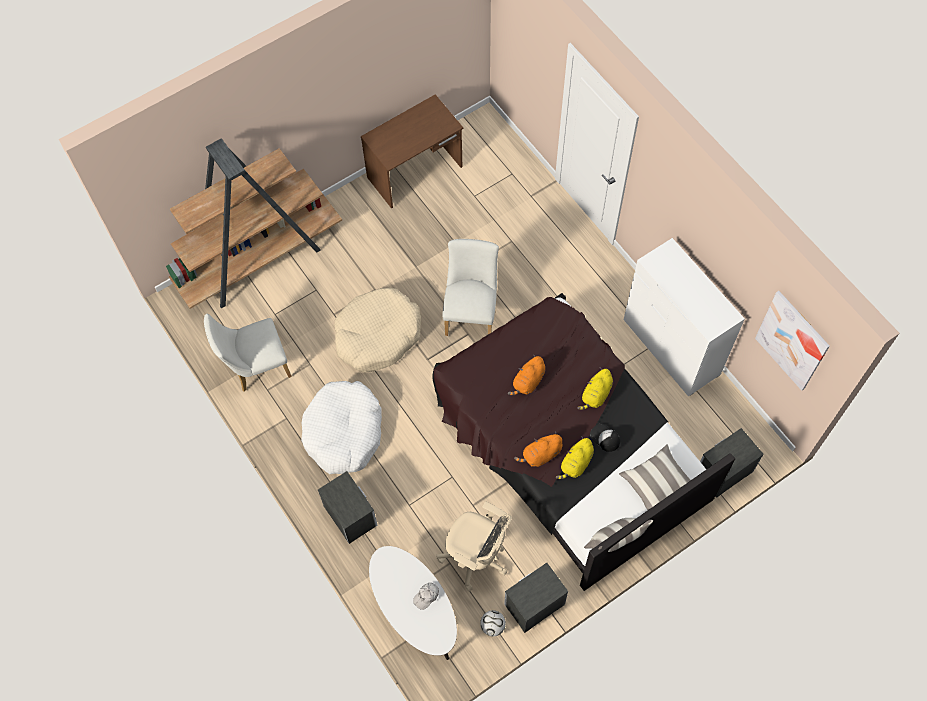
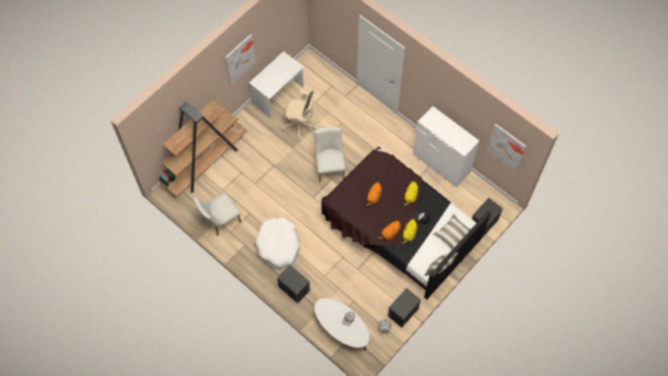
camera: 15 degrees left, 0 degrees up
beige dog bed [335,288,421,372] -> none
brown desk [361,94,463,209] -> white desk [249,51,304,118]
beige office chair [436,502,512,591] -> beige office chair moved to [281,90,317,140]
none -> picture [225,34,256,85]

